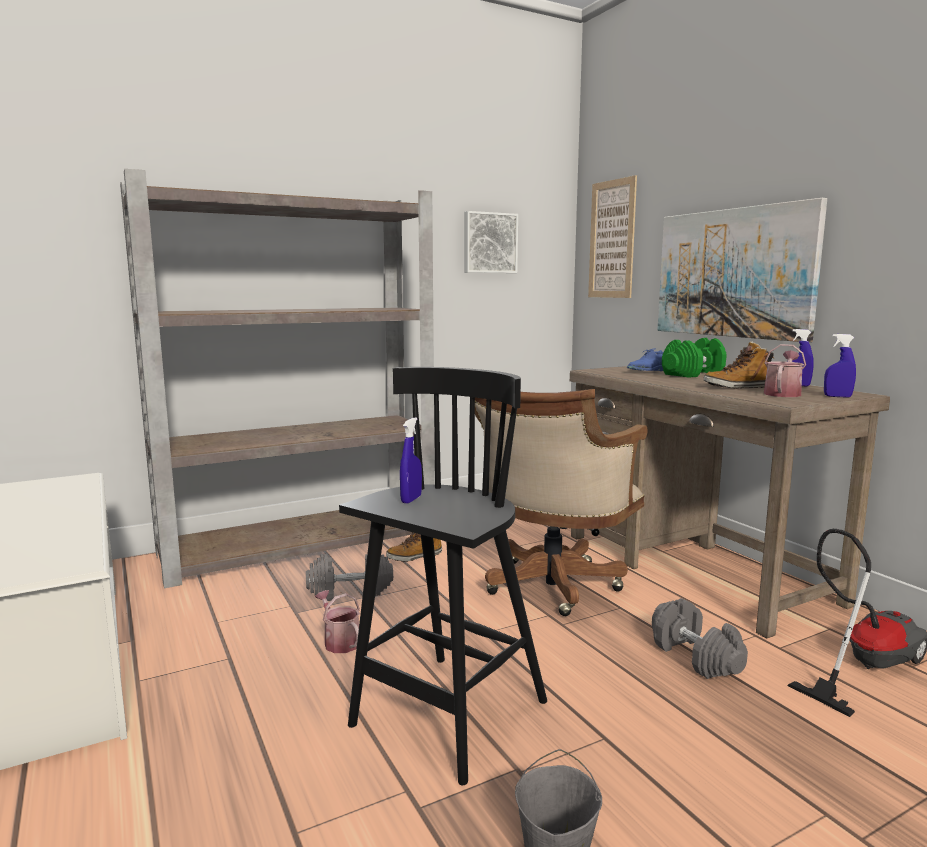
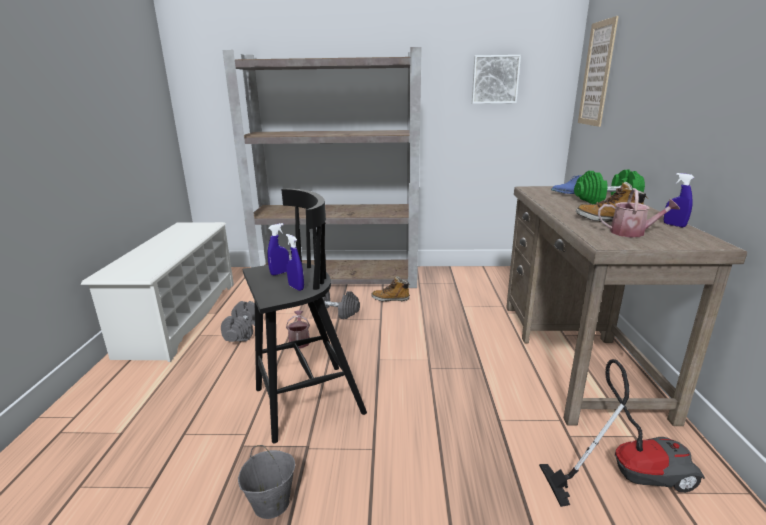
camera: 30 degrees right, 10 degrees up
office chair [475,389,648,616] -> none
grey dumbbell [652,598,748,679] -> grey dumbbell moved to [221,301,255,342]
picture [657,198,827,342] -> none
watering can [764,344,806,397] -> watering can turned 45 degrees clockwise [598,188,680,237]
blue spray bottle [824,334,856,398] -> blue spray bottle moved to [286,234,304,291]

